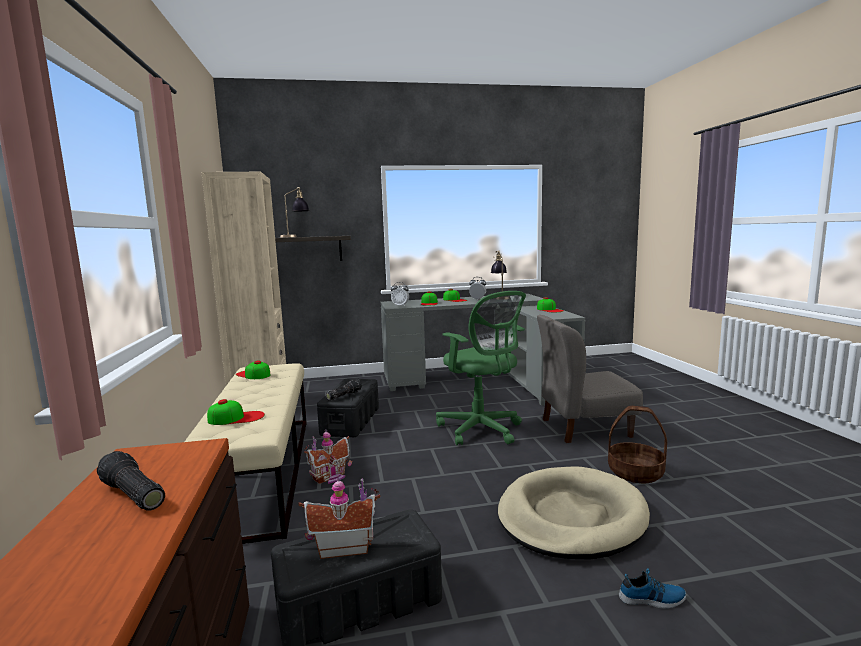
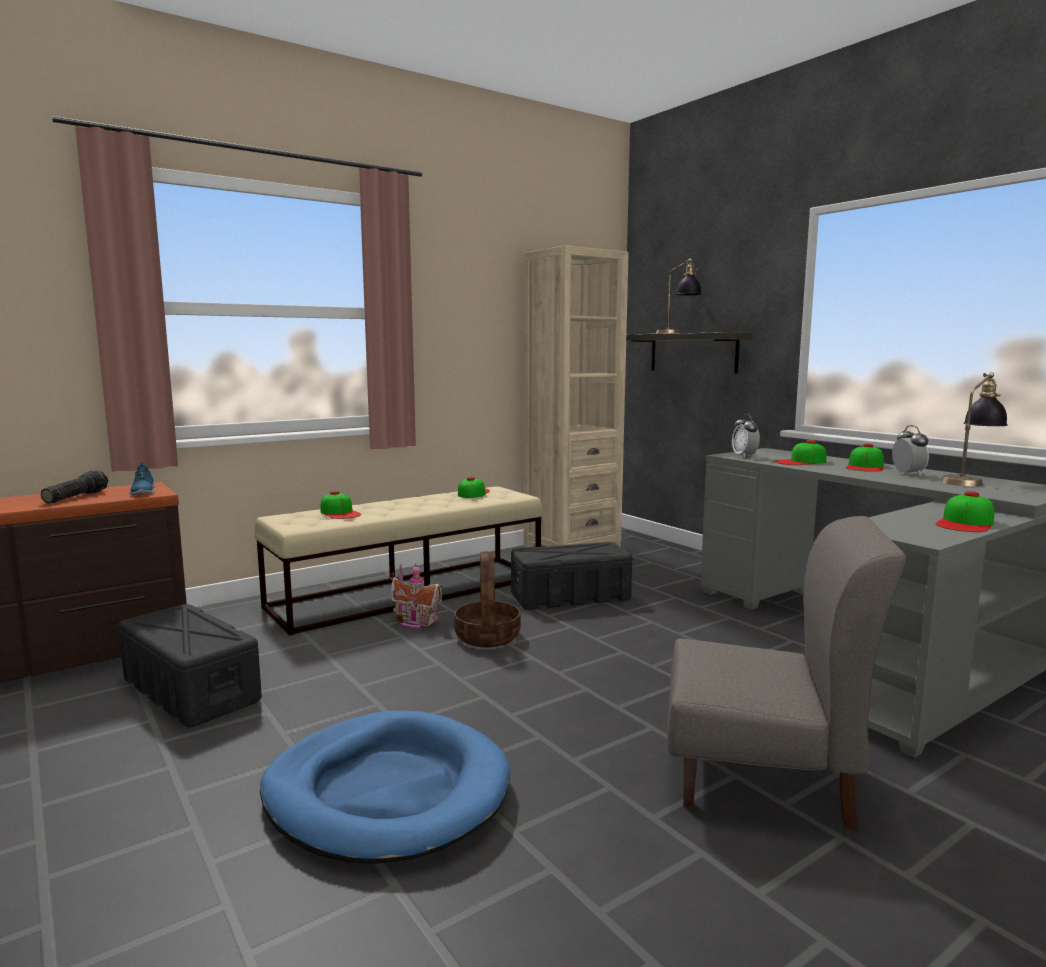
camera: 65 degrees right, 0 degrees up
toy house [298,477,380,559] -> none
flashlight [326,379,362,401] -> none
green office chair [436,291,526,445] -> none
beige dog bed [498,466,650,559] -> blue dog bed [260,710,510,864]
grey chair [537,315,643,443] -> grey chair turned 135 degrees clockwise [667,516,906,830]
basket [608,406,667,483] -> basket moved to [454,551,521,648]
shoe [619,568,686,609] -> shoe moved to [130,462,155,495]

